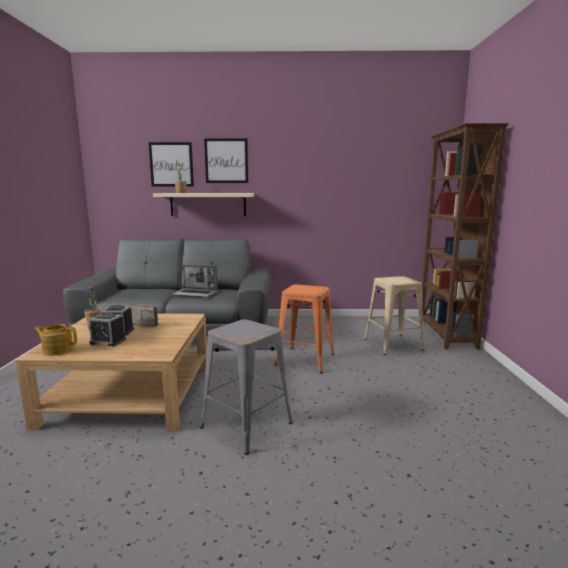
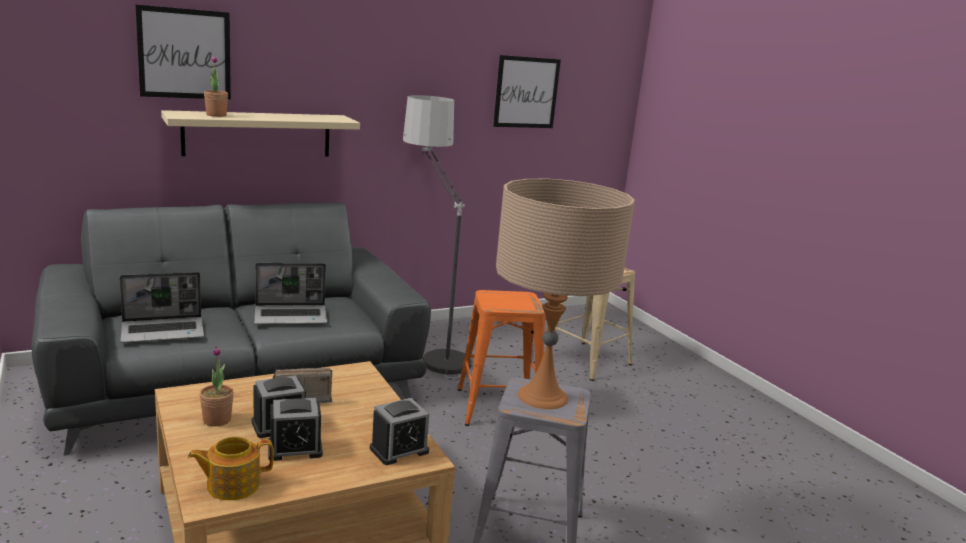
camera: 30 degrees left, 5 degrees up
picture [204,138,248,183] -> picture moved to [493,55,561,128]
brown bookcase [422,123,509,350] -> none
none -> laptop [119,272,204,343]
none -> alarm clock [370,398,429,465]
none -> floor lamp [403,95,472,378]
none -> beige table lamp [496,179,635,409]

